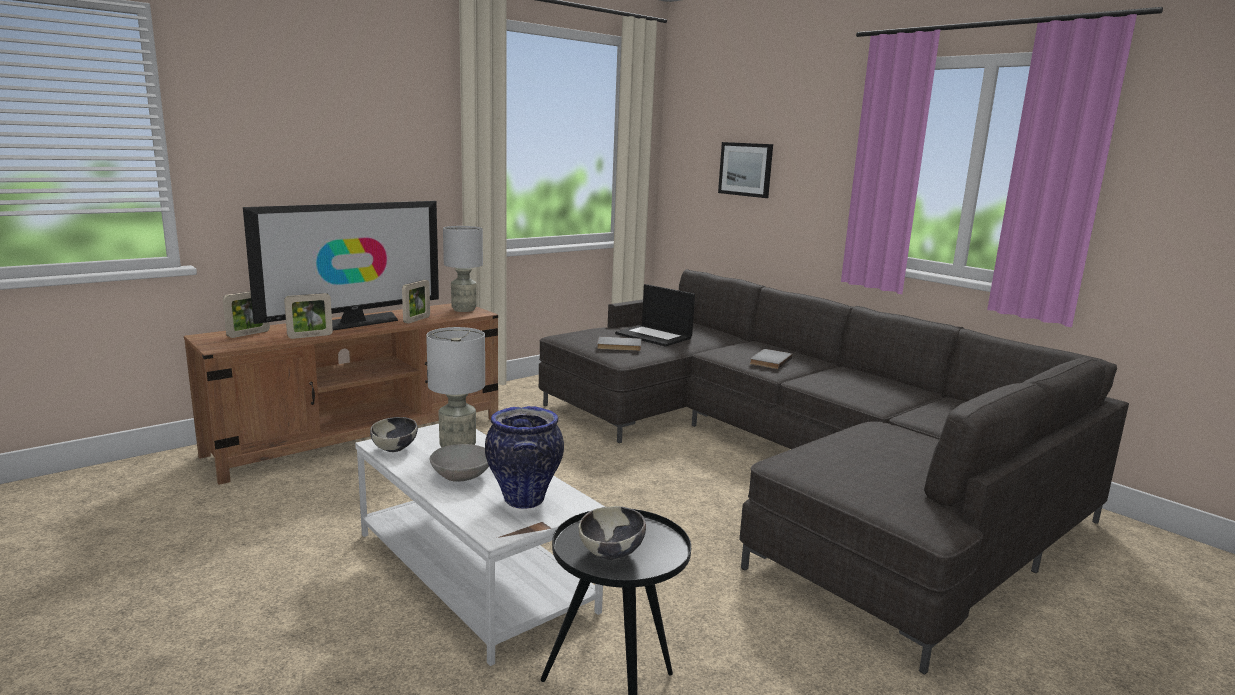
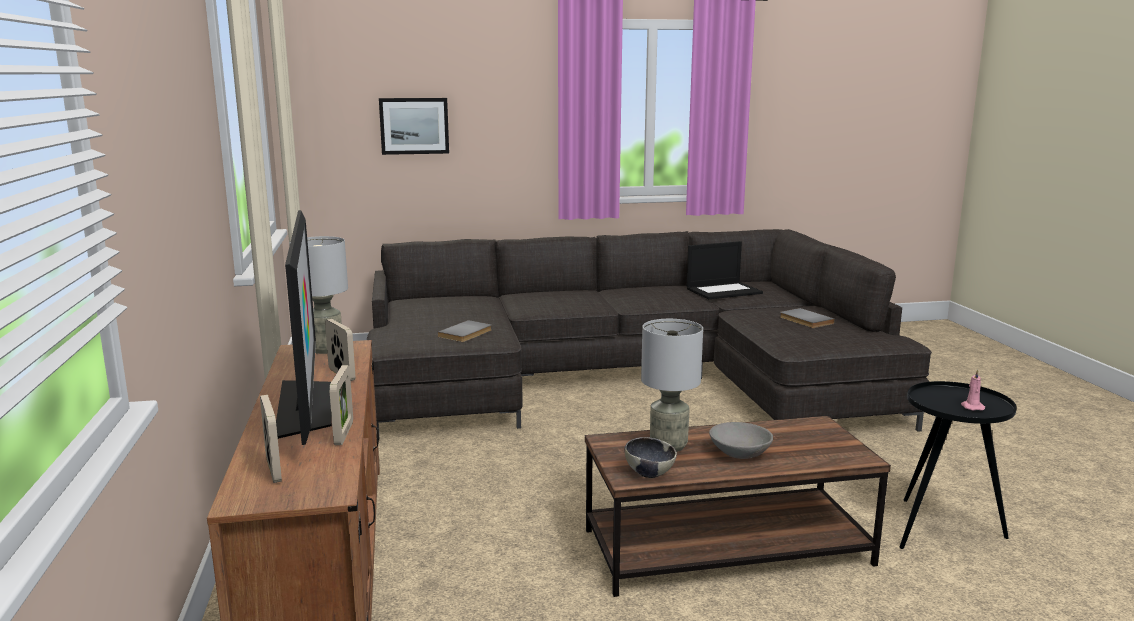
camera: 60 degrees left, 0 degrees up
white coffee table [355,424,605,666] -> brown coffee table [585,416,891,597]
vase [485,406,564,509] -> none
bowl [579,506,646,560] -> pink candle [961,369,985,411]
laptop [615,284,695,347] -> laptop moved to [687,241,763,299]
grey book [750,349,793,369] -> grey book moved to [780,308,835,328]

